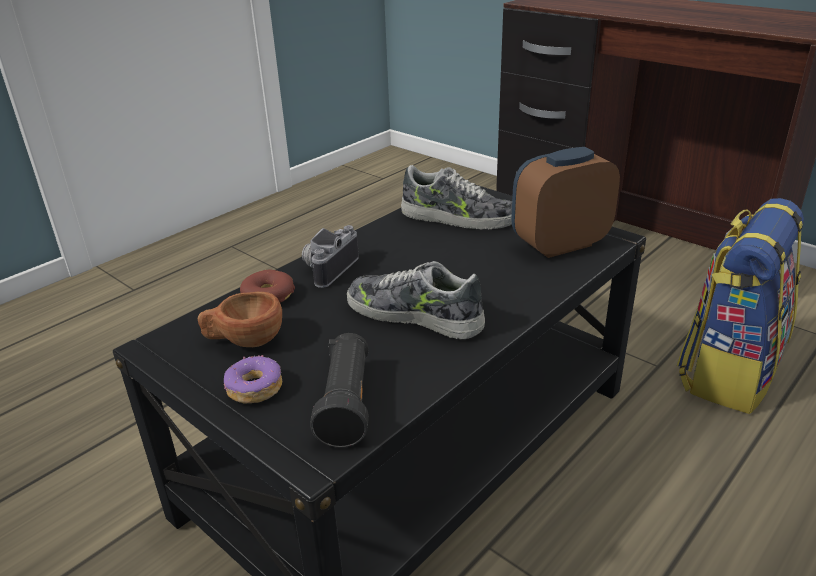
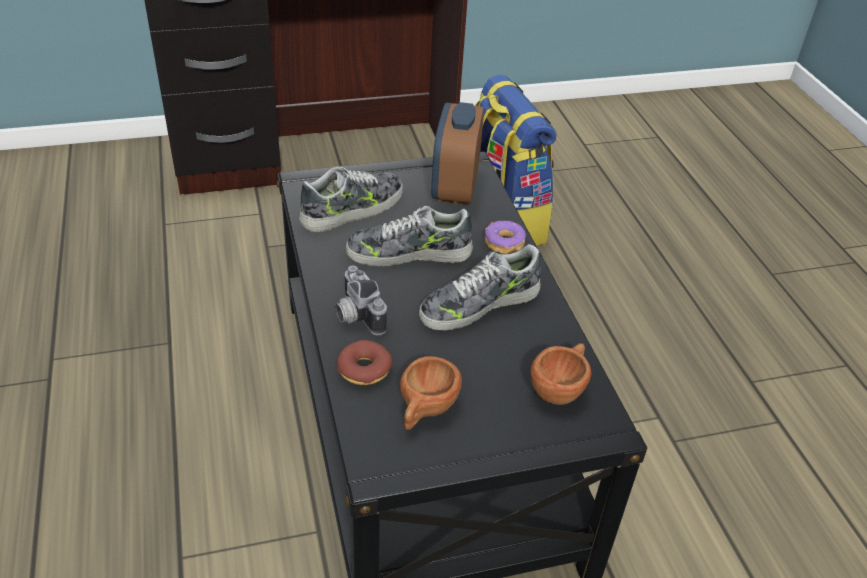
camera: 60 degrees left, 10 degrees up
donut [224,355,282,403] -> donut moved to [485,221,526,254]
black flashlight [310,333,369,448] -> brown cup [530,343,591,405]
none -> shoe [346,206,473,267]

